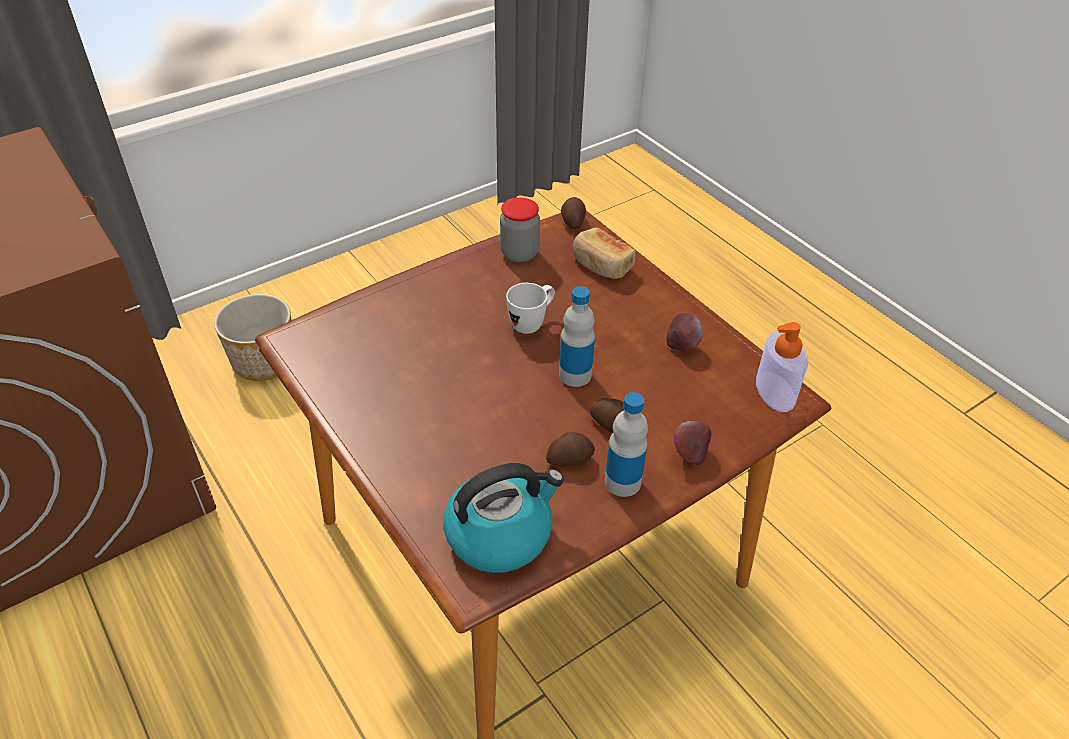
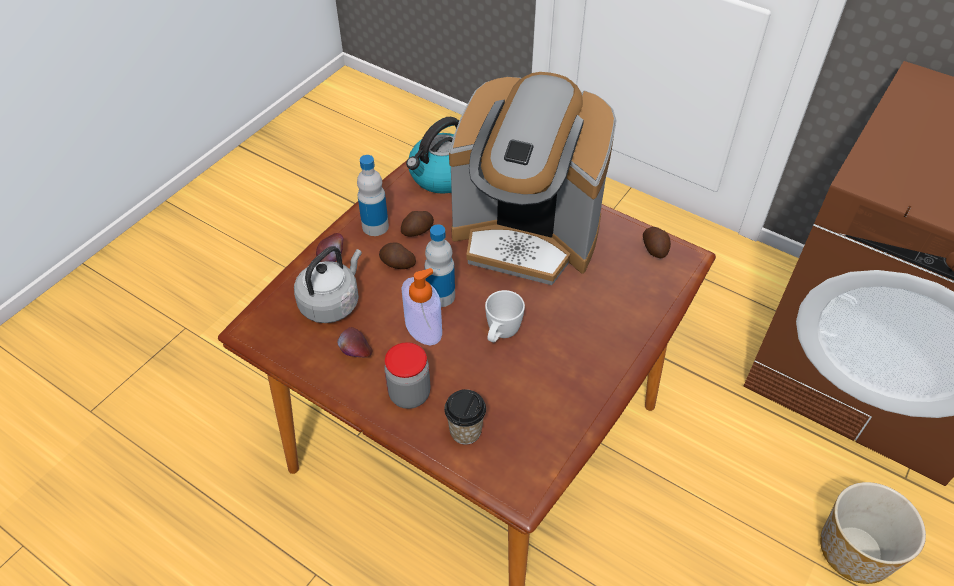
camera: 160 degrees right, 5 degrees up
jar [500,198,540,262] -> jar moved to [384,342,431,409]
potato [561,197,586,229] -> potato moved to [643,227,671,258]
bread [573,227,635,279] -> cup [444,389,486,445]
soap dispenser [756,322,808,412] -> soap dispenser moved to [401,268,442,345]
none -> grey kettle [294,246,362,323]
none -> coffee machine [449,72,617,285]

